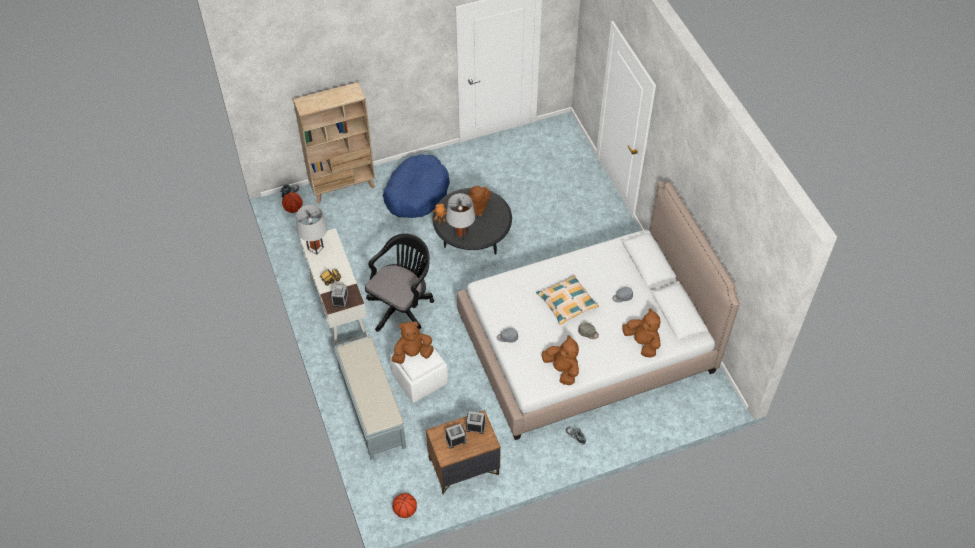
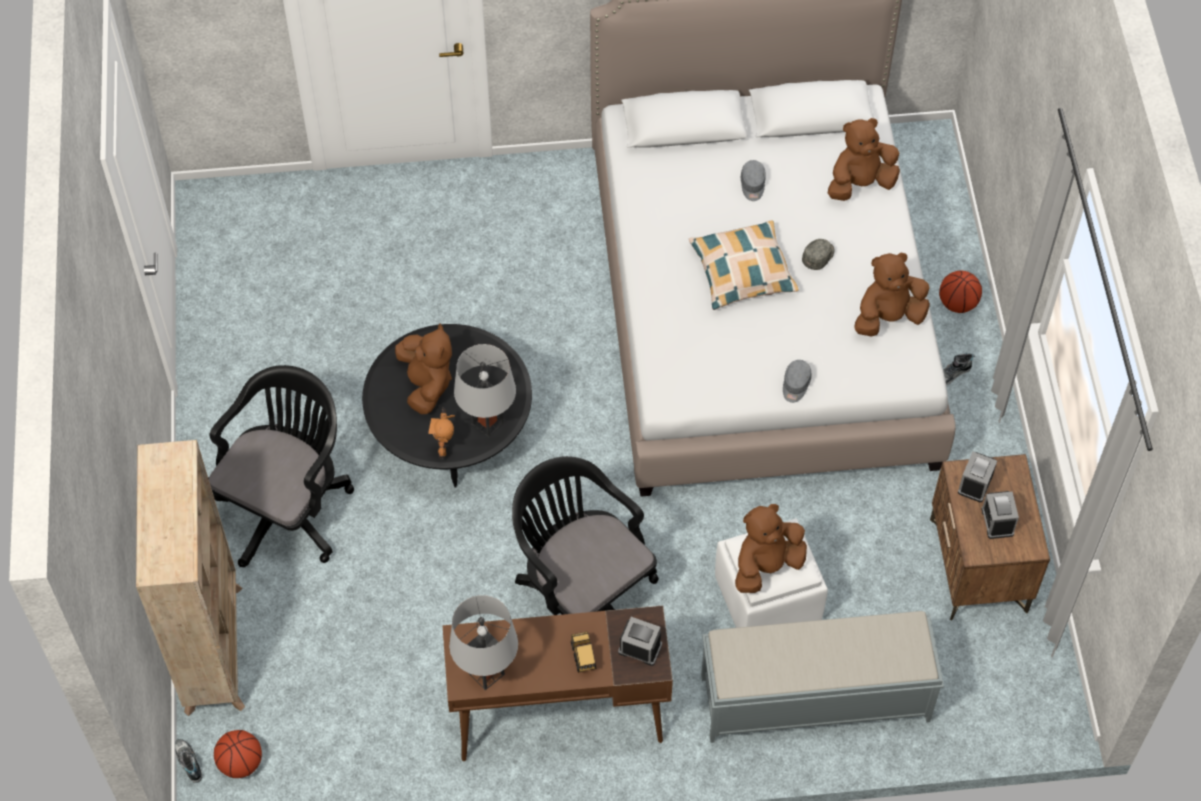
camera: 75 degrees left, 5 degrees up
white desk [300,228,367,346] -> brown desk [442,606,673,761]
blue dog bed [383,154,450,218] -> black office chair [208,365,354,567]
brown plush toy [392,321,434,364] -> brown plush toy turned 60 degrees clockwise [735,504,807,593]
basketball [393,493,417,518] -> basketball moved to [939,270,982,313]

